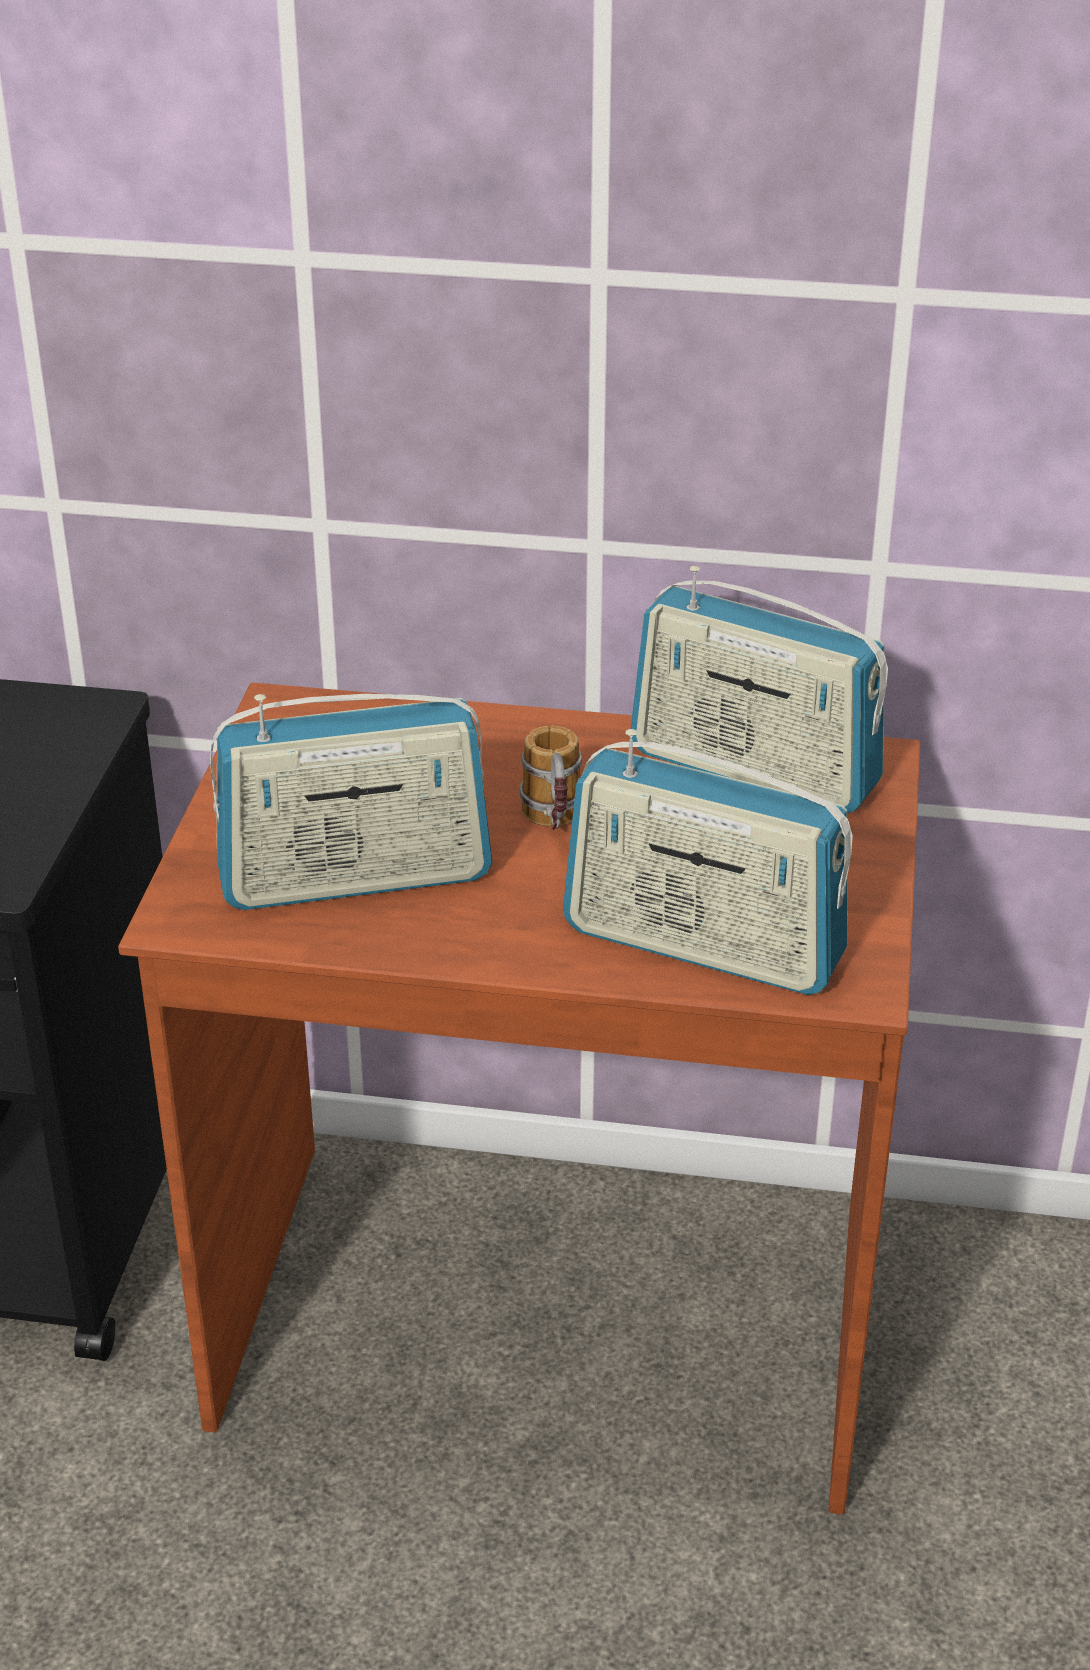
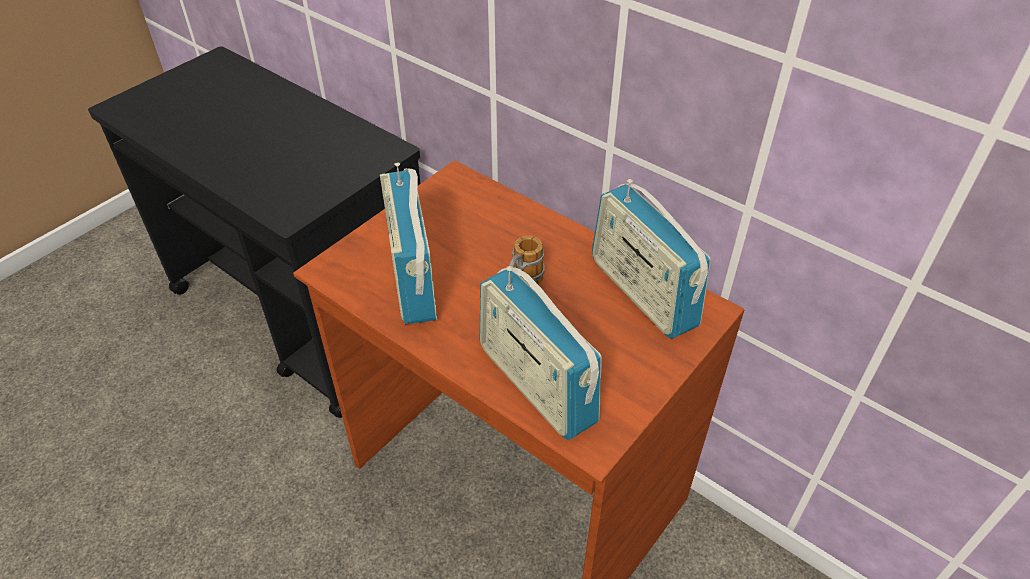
camera: 30 degrees right, 10 degrees up
radio [210,694,492,910] -> radio turned 60 degrees clockwise [380,162,437,325]

